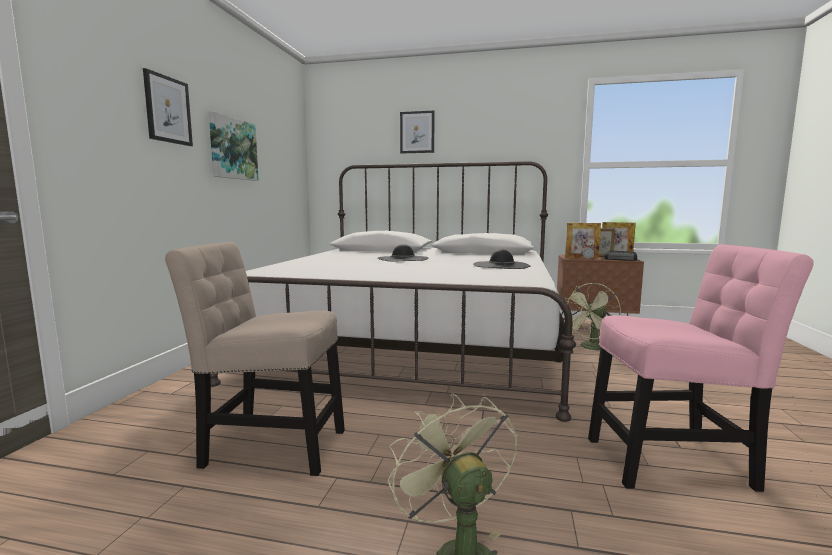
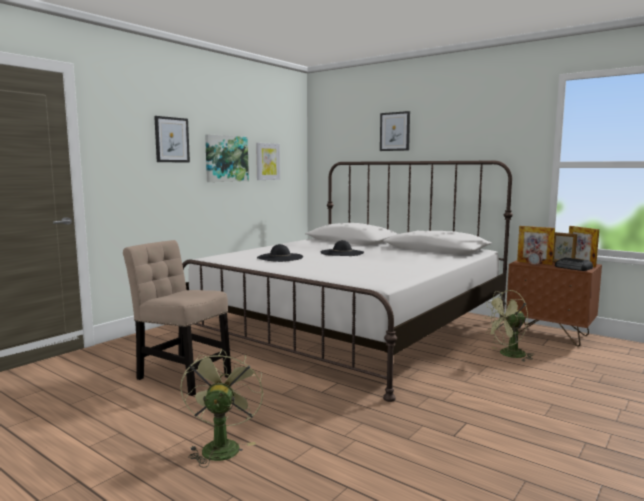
camera: 25 degrees right, 0 degrees up
black hat [473,249,530,269] -> black hat moved to [257,244,303,262]
pink chair [588,244,814,492] -> none
none -> picture [256,143,280,180]

